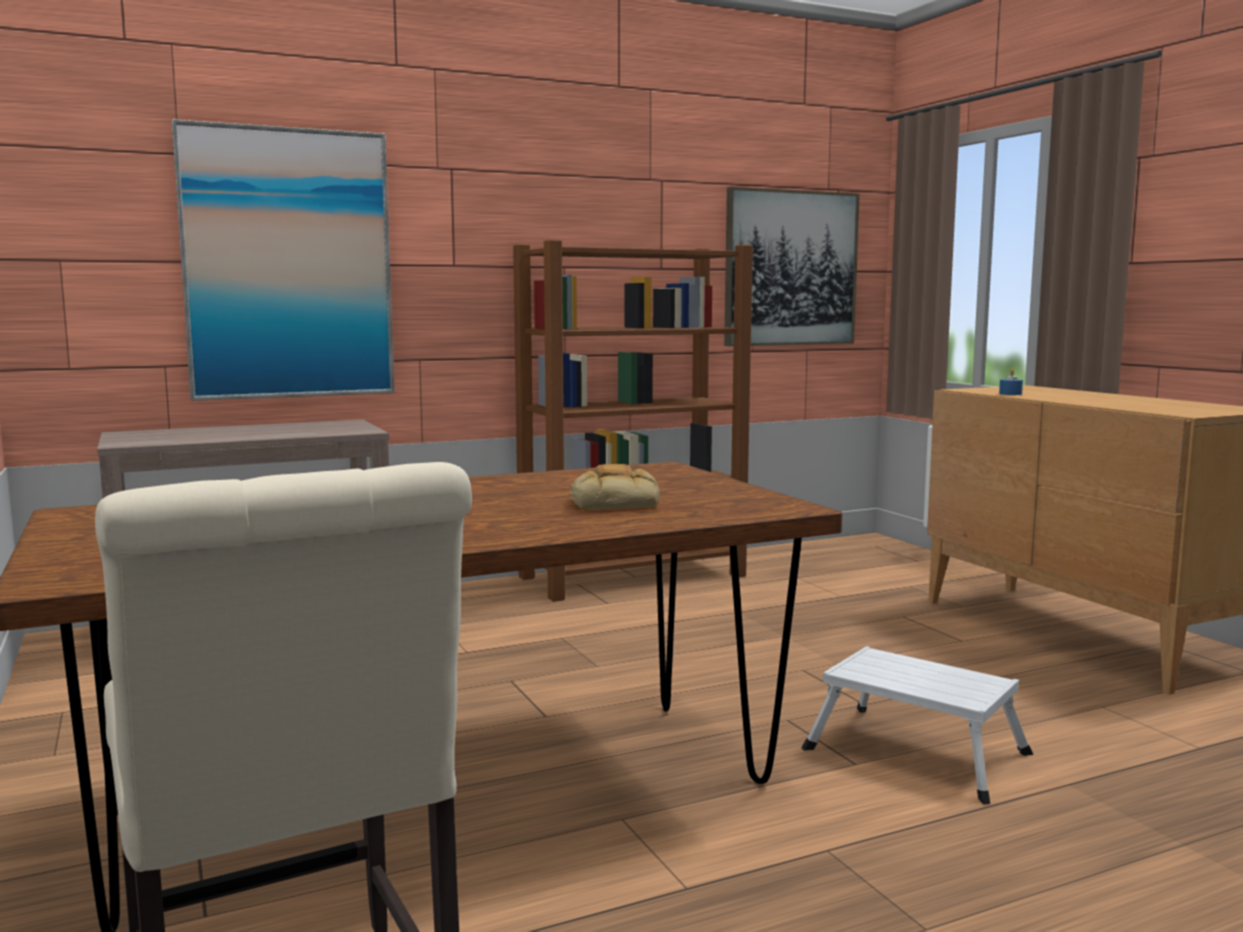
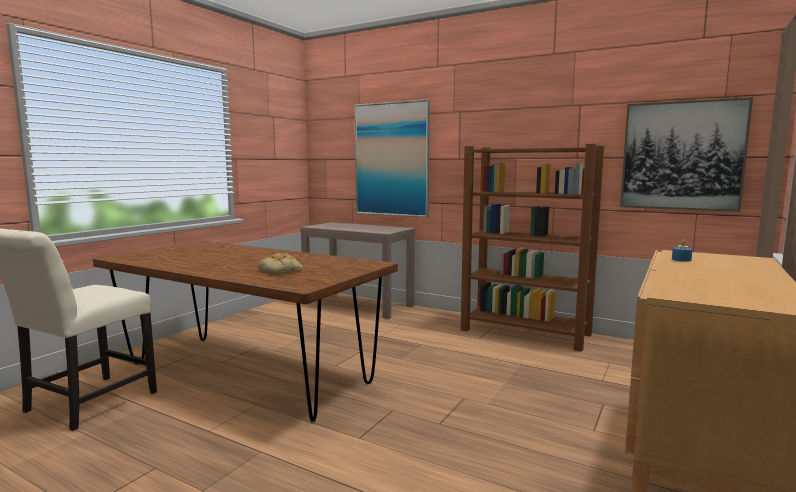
camera: 55 degrees right, 0 degrees up
white step ladder [802,646,1033,804] -> none

